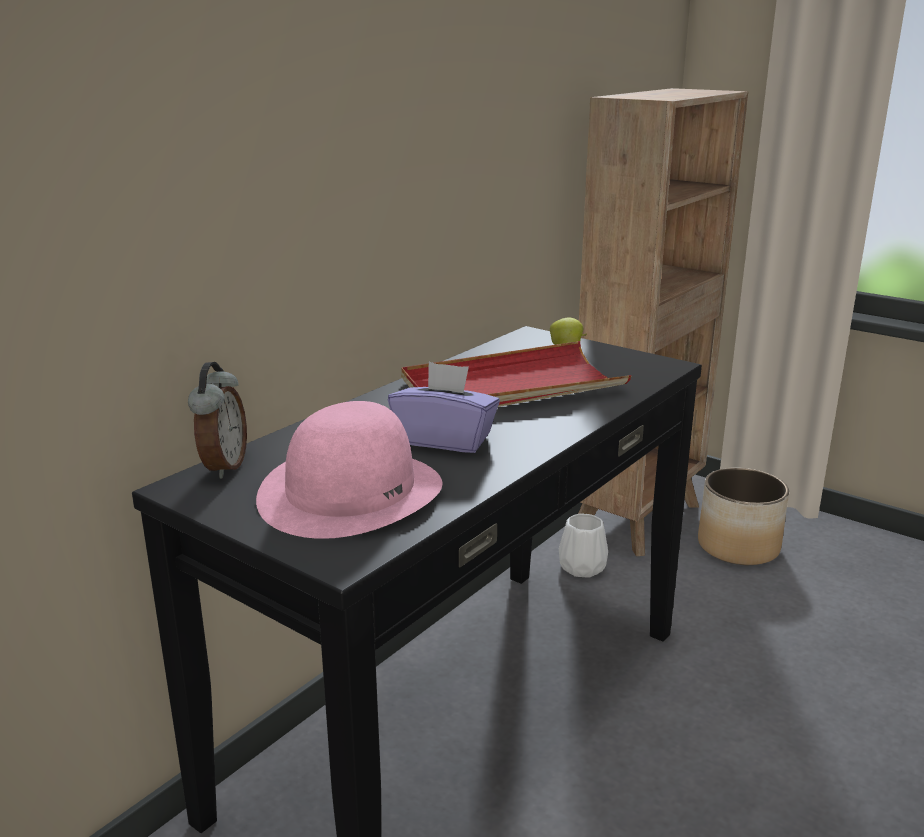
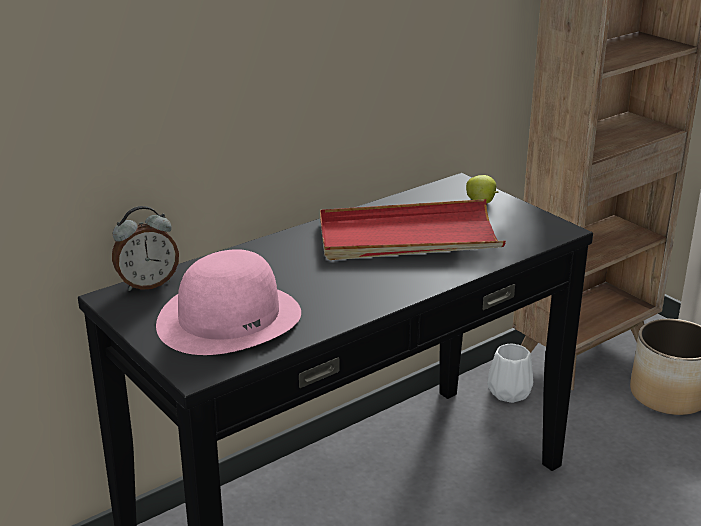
camera: 15 degrees right, 5 degrees up
alarm clock [188,362,247,479] -> alarm clock turned 45 degrees clockwise [112,206,179,291]
purple tissue box [388,362,500,453] -> none

